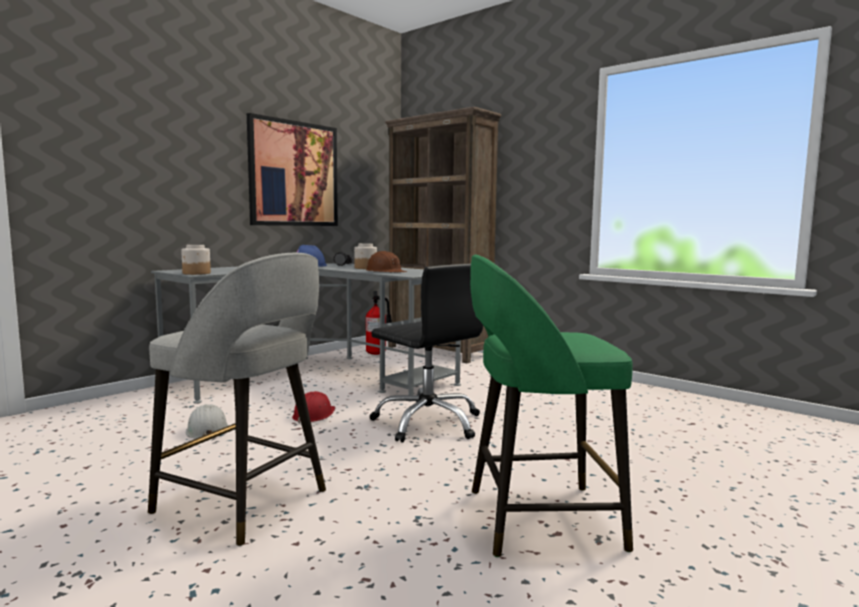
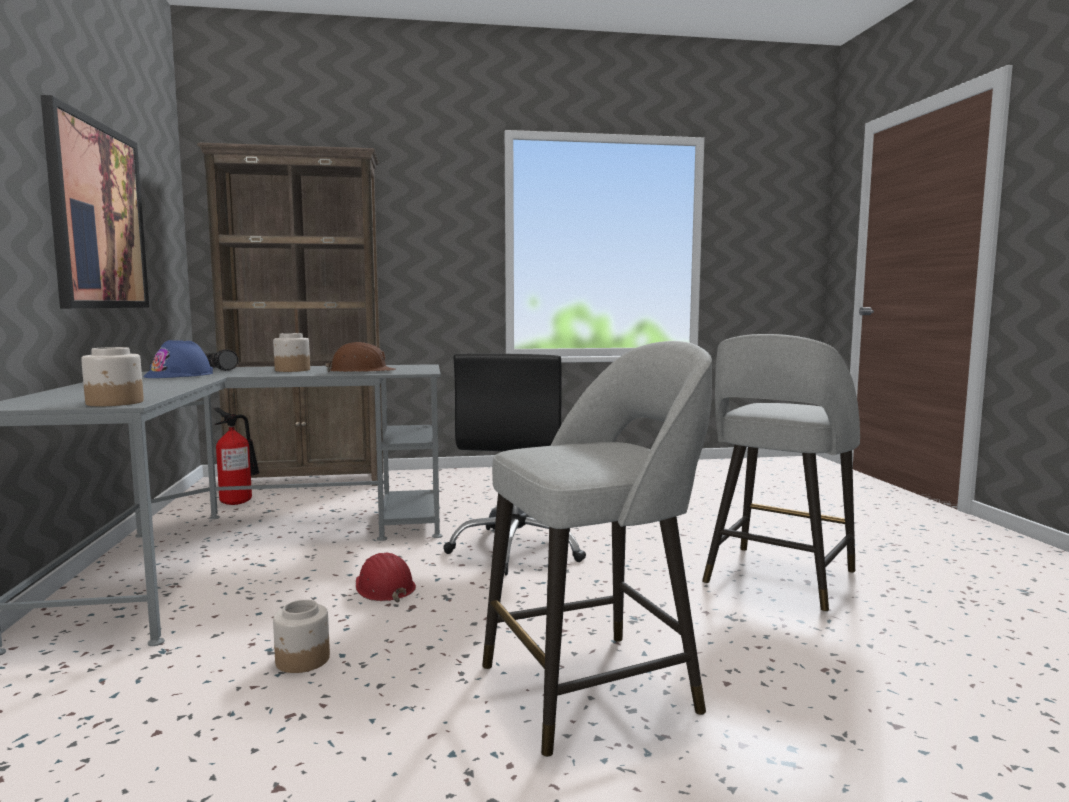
camera: 50 degrees left, 0 degrees up
white hard hat [186,404,229,439] -> jar [273,600,330,673]
black office chair [369,264,483,443] -> black office chair turned 105 degrees clockwise [443,354,586,576]
green stool [470,255,633,557] -> grey stool [702,334,860,612]

